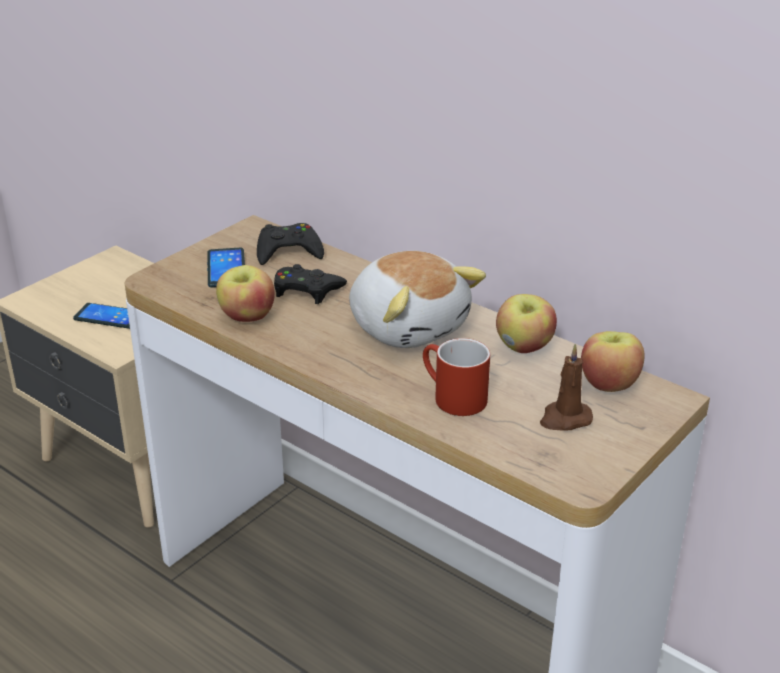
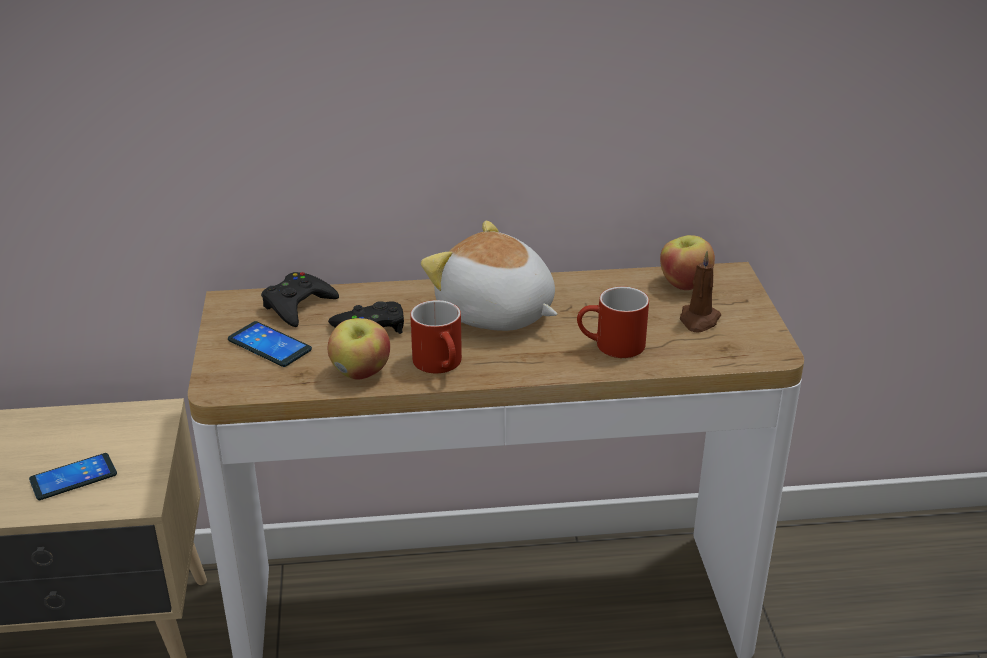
camera: 45 degrees left, 0 degrees up
plush toy [349,251,486,348] -> plush toy turned 150 degrees counterclockwise [421,220,558,331]
apple [496,294,557,353] -> none
none -> red mug [410,300,462,373]

